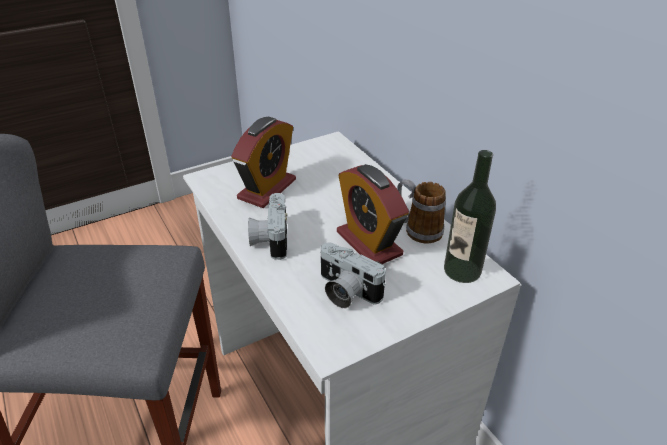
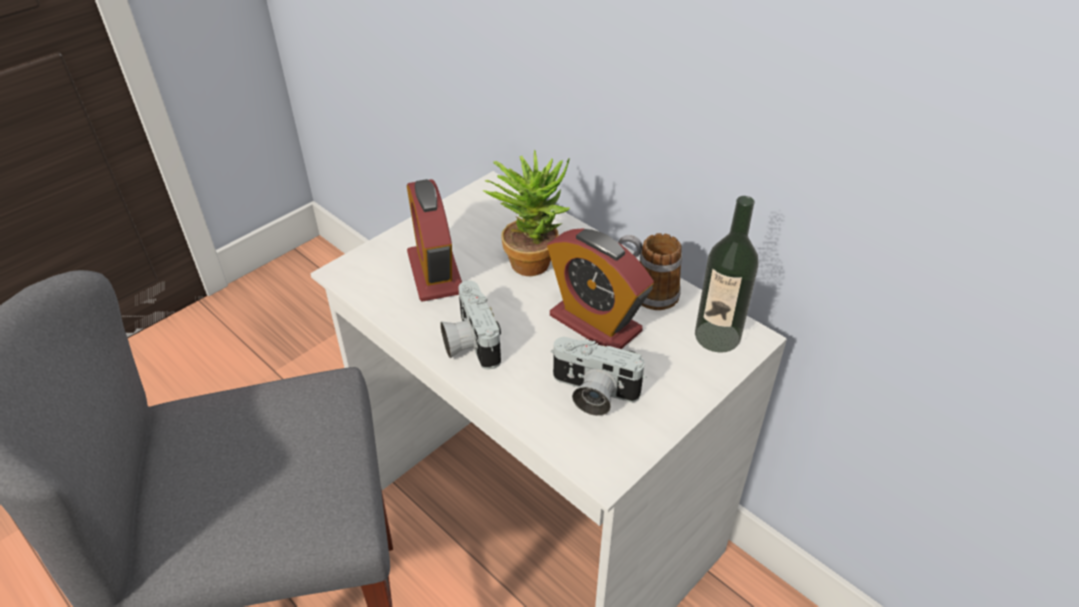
camera: 15 degrees left, 5 degrees up
alarm clock [231,117,296,208] -> alarm clock turned 150 degrees clockwise [407,179,462,302]
none -> potted plant [483,149,570,276]

